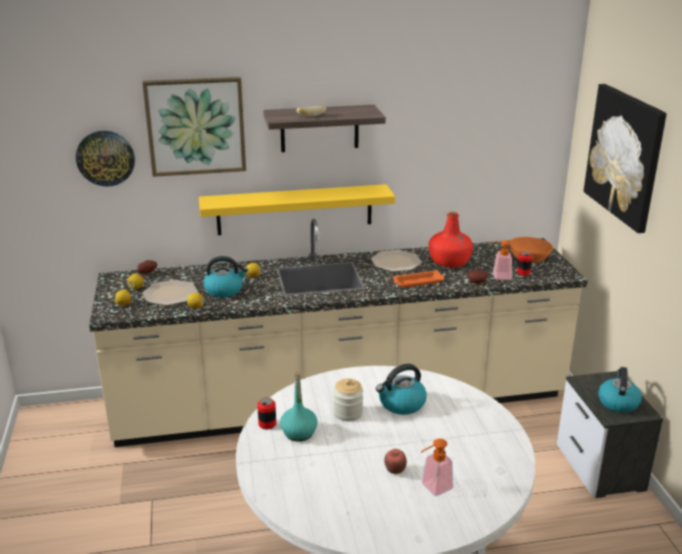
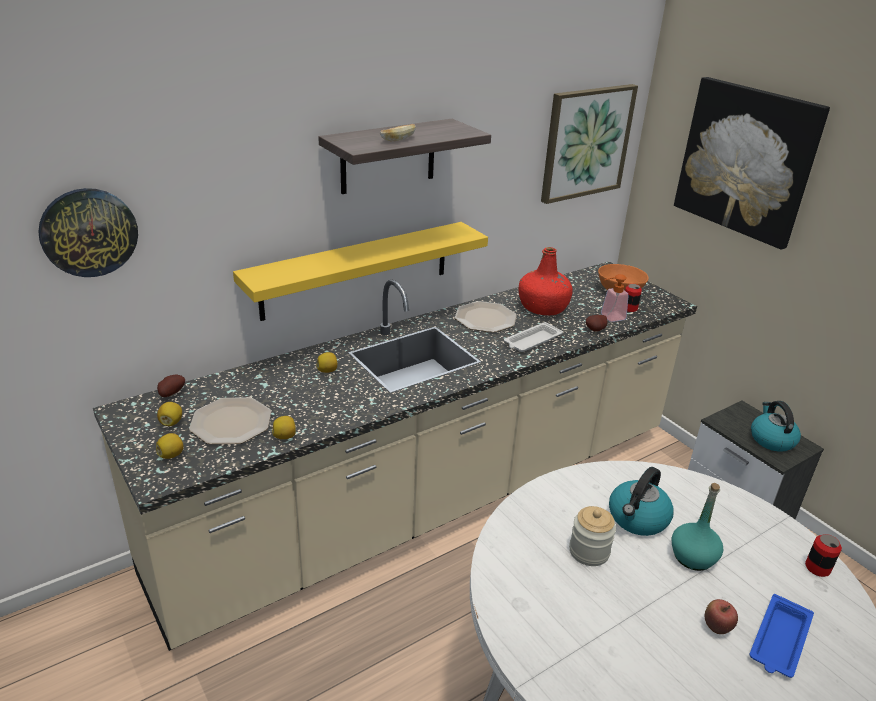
camera: 25 degrees left, 5 degrees up
picture [142,77,246,177] -> picture moved to [541,84,638,204]
kettle [203,256,248,297] -> none
can [257,397,276,429] -> can moved to [805,534,842,577]
turquoise bottle [280,371,318,441] -> turquoise bottle moved to [671,483,723,571]
orange tray [393,270,445,288] -> white tray [504,322,563,352]
soap dispenser [421,439,453,496] -> blue tray [750,594,814,678]

